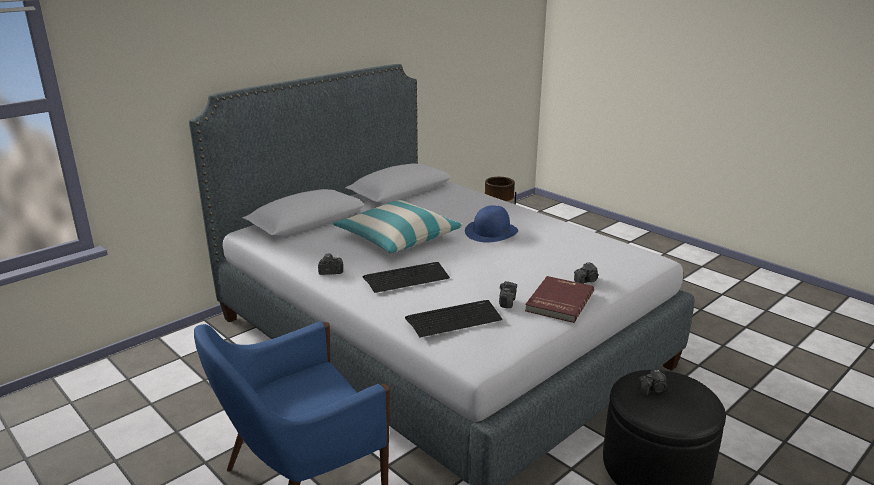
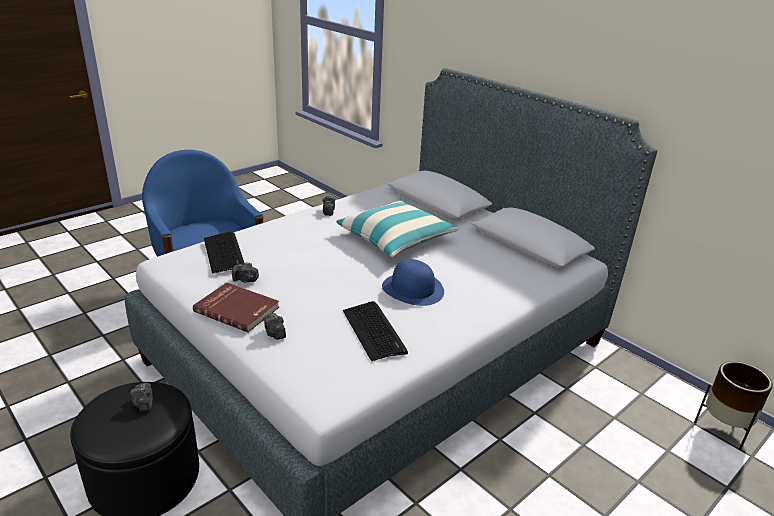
camera: 90 degrees right, 5 degrees up
keyboard [363,262,450,293] -> keyboard moved to [343,301,408,361]

